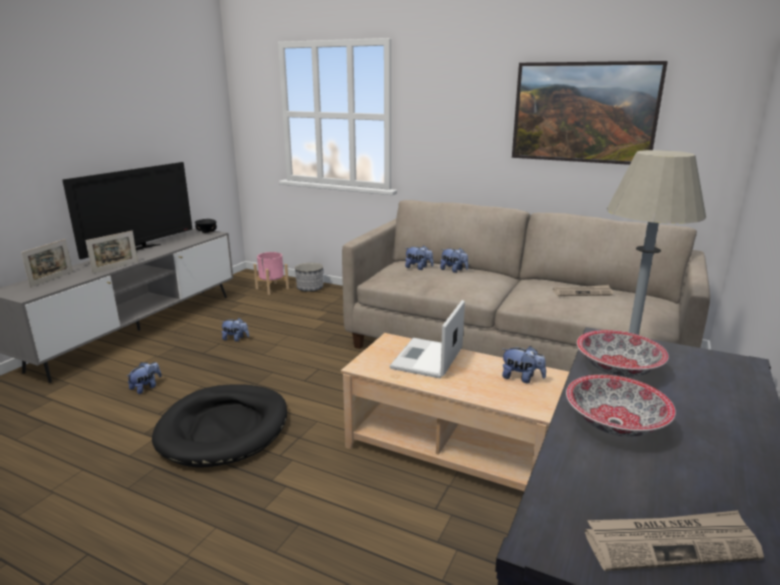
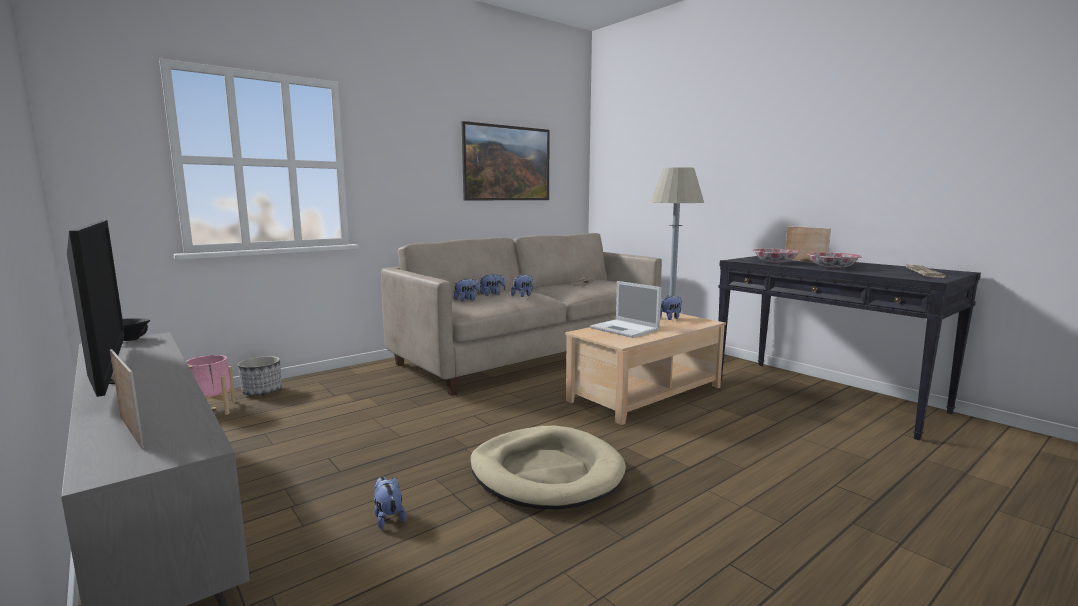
camera: 65 degrees left, 10 degrees down
picture frame [85,231,138,274] -> picture frame moved to [786,226,831,263]
black dog bed [152,384,287,467] -> beige dog bed [470,426,626,509]
plush toy [220,318,249,342] -> plush toy moved to [511,274,533,297]

